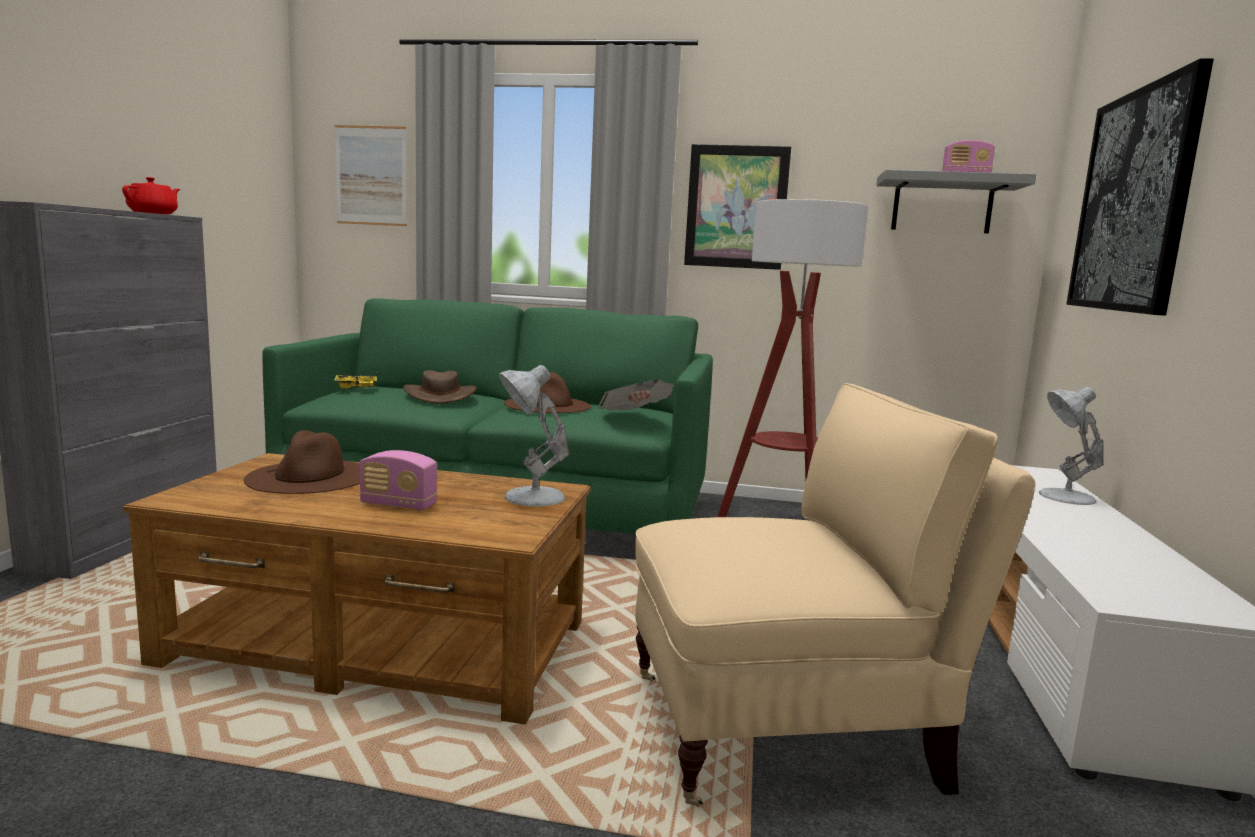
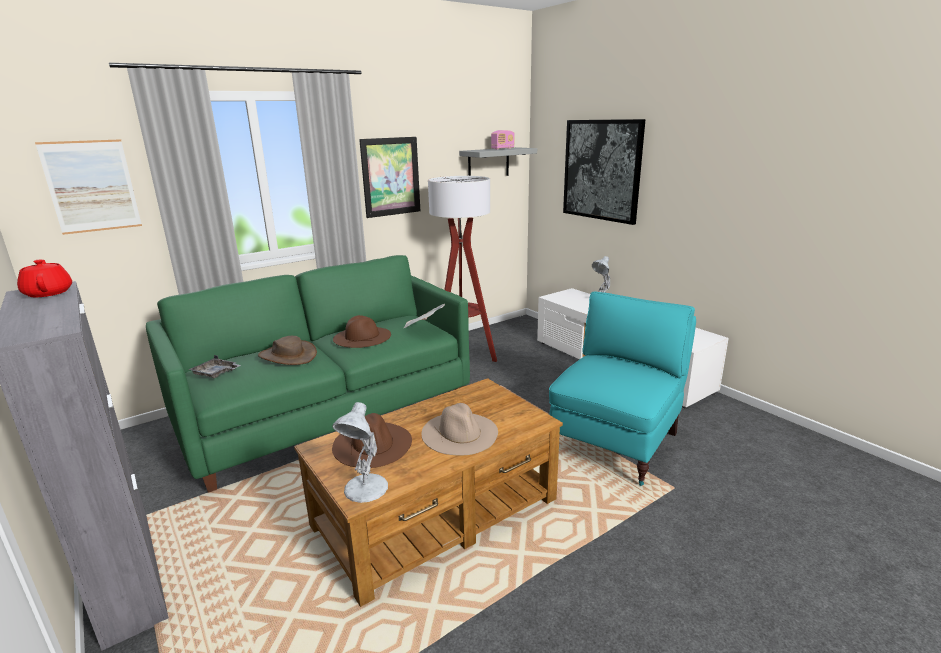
camera: 45 degrees left, 10 degrees up
yellow tray [335,372,377,389] -> grey tray [188,355,241,378]
radio [360,450,437,510] -> beige hat [422,403,498,456]
white table lamp [499,365,569,506] -> white table lamp moved to [332,402,388,503]
beige armchair [635,383,1035,807] -> turquoise armchair [549,291,696,486]

